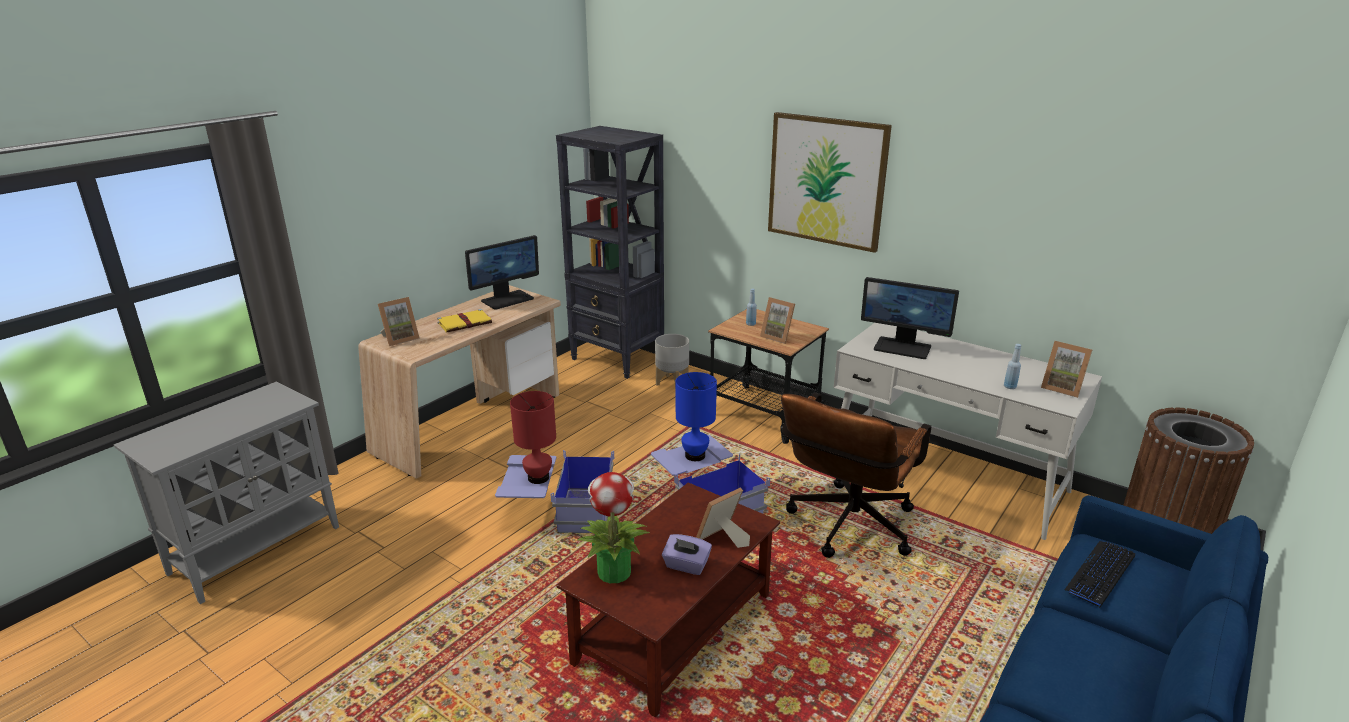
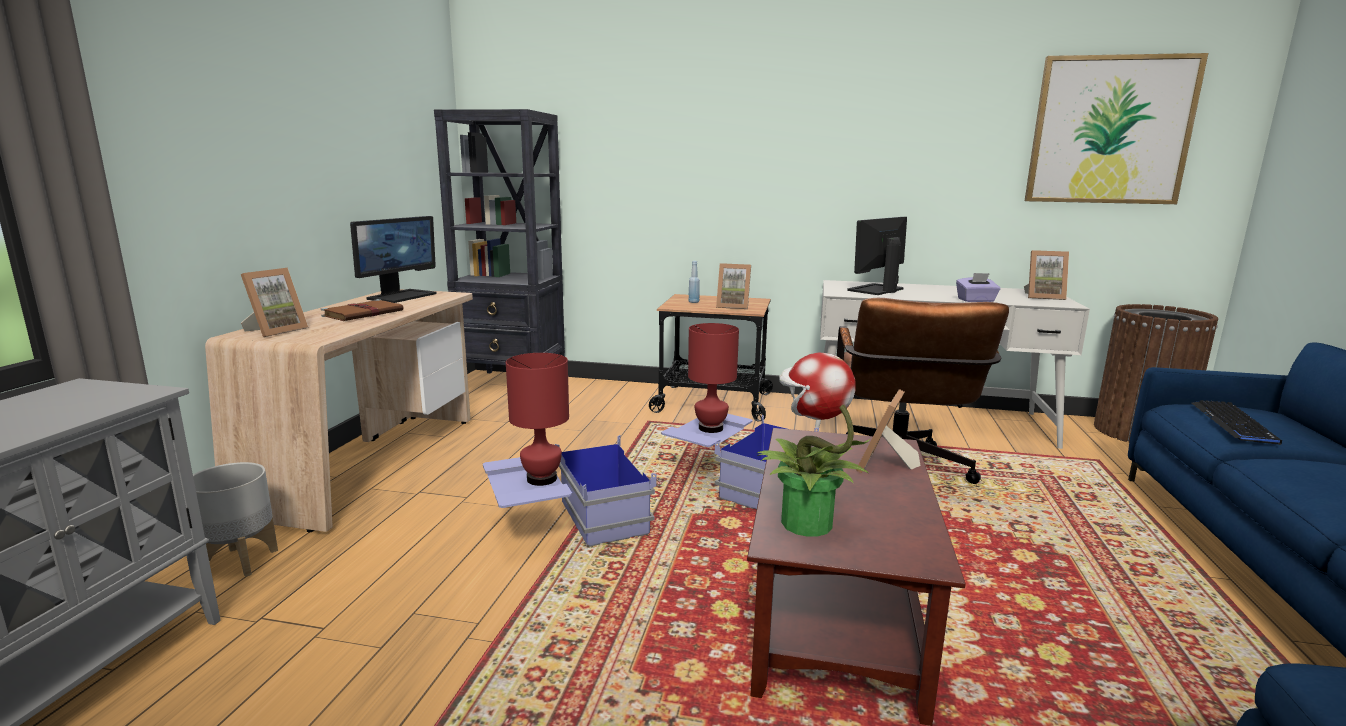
camera: 25 degrees left, 10 degrees down
yellow book [437,309,492,333] -> brown book [321,299,404,321]
grey planter [655,334,689,389] -> grey planter moved to [193,462,278,577]
purple tissue box [662,534,712,575] -> purple tissue box moved to [956,273,1001,302]
blue table lamp [675,372,717,461] -> red table lamp [688,323,739,433]
picture [768,112,892,253] -> picture moved to [1025,53,1208,204]
monitor [861,277,959,359] -> monitor turned 135 degrees clockwise [847,217,907,295]
blue bottle [1004,344,1021,389] -> none

